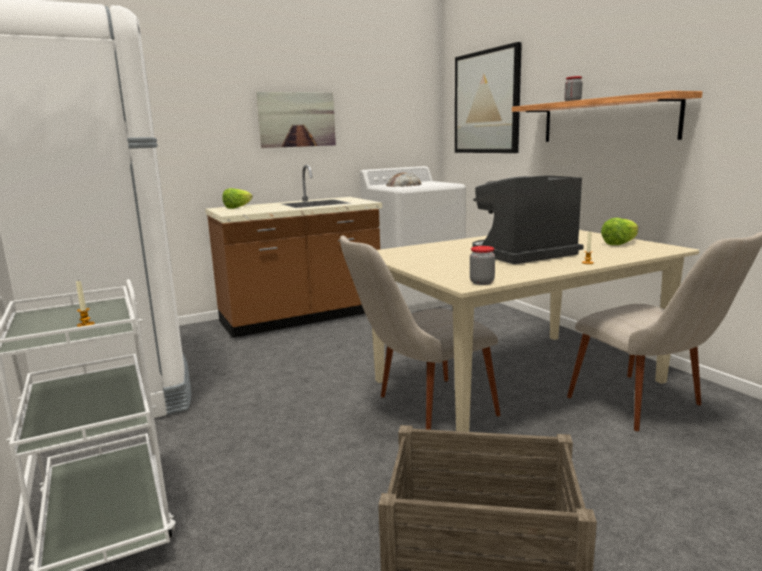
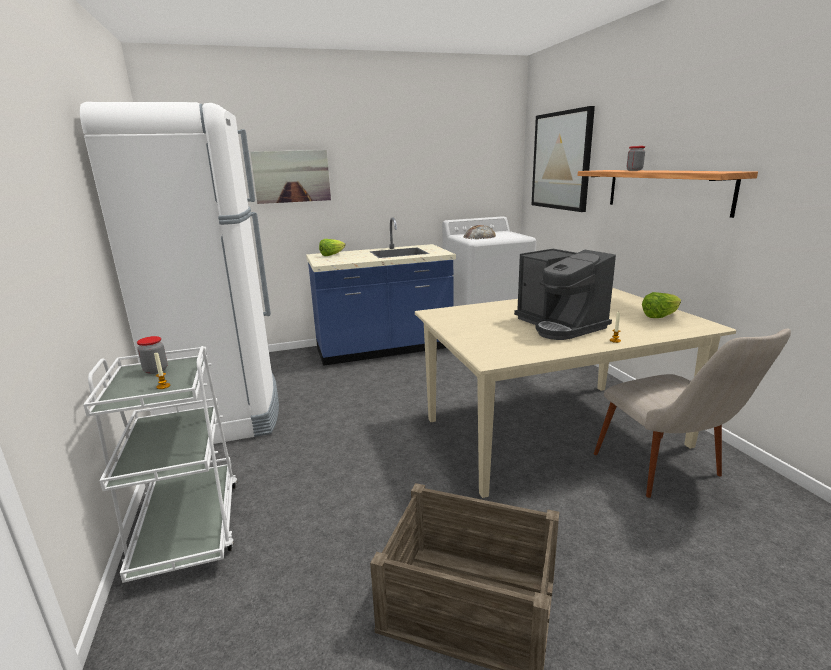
camera: 10 degrees right, 5 degrees up
brown counter [205,165,382,338] -> blue counter [306,217,456,366]
picture [256,92,336,148] -> picture moved to [250,150,331,204]
beige chair [340,235,501,430] -> none
jar [470,246,495,285] -> jar moved to [137,336,167,374]
coffee machine [473,175,584,264] -> coffee machine turned 105 degrees counterclockwise [514,249,616,340]

